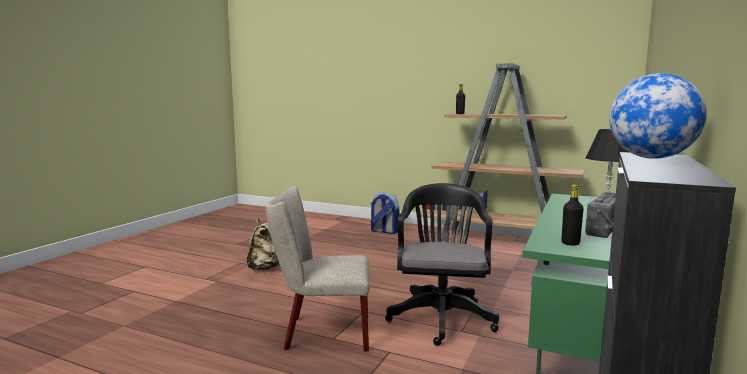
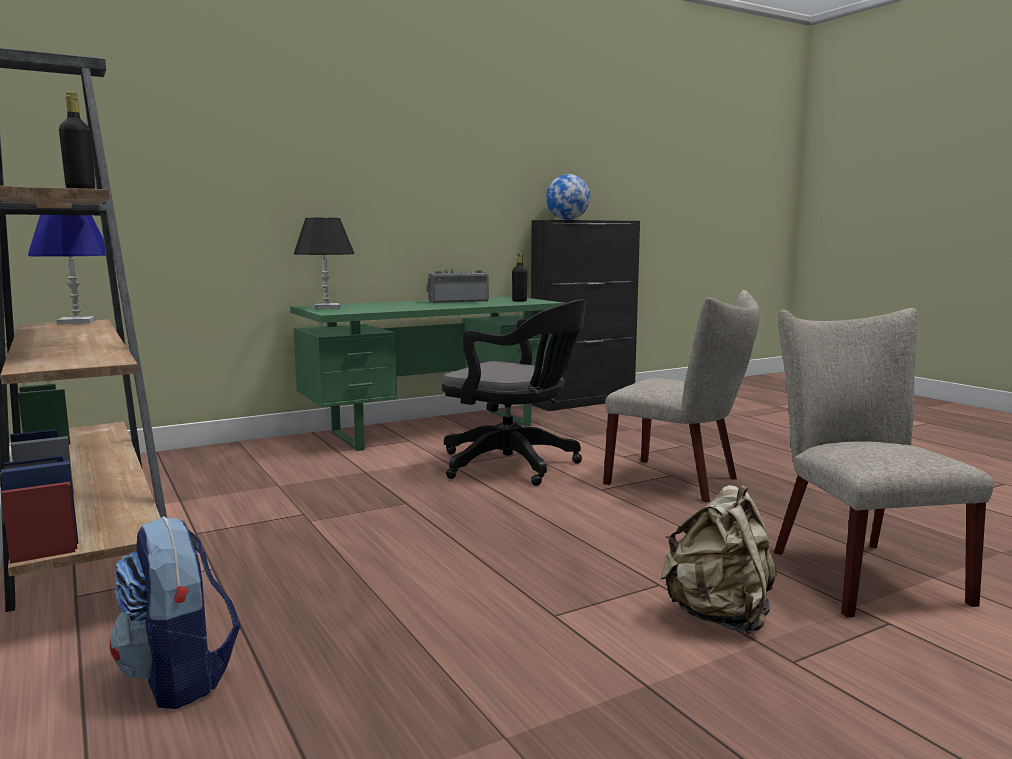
camera: 145 degrees left, 0 degrees up
black office chair [385,183,499,346] -> black office chair turned 105 degrees counterclockwise [442,299,587,486]
none -> blue table lamp [28,215,106,325]
none -> beige chair [774,308,994,618]

